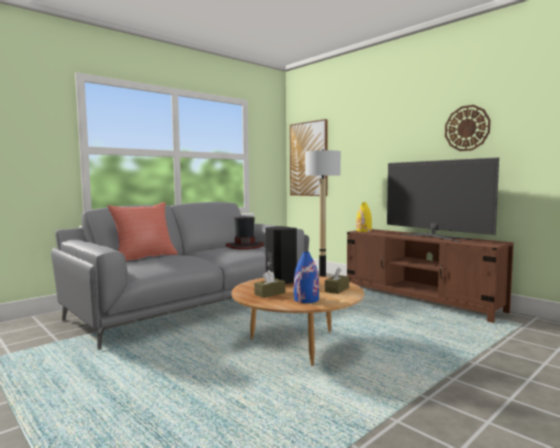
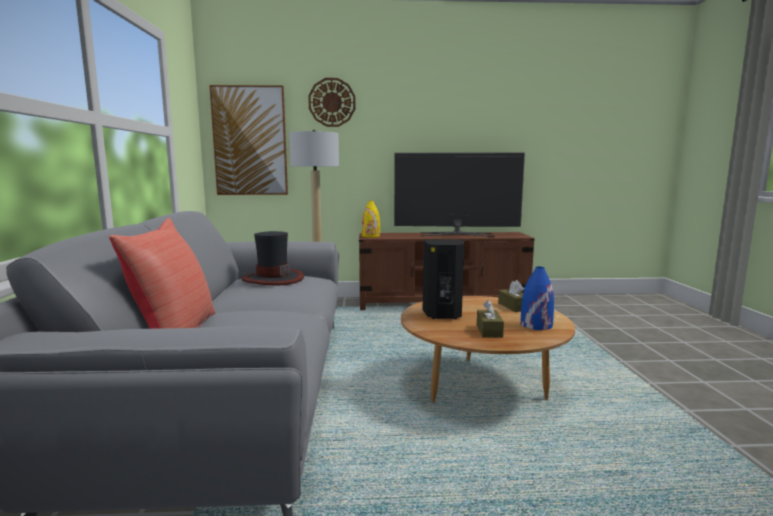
camera: 50 degrees left, 5 degrees up
wall clock [445,105,491,151] -> wall clock moved to [308,78,355,127]

